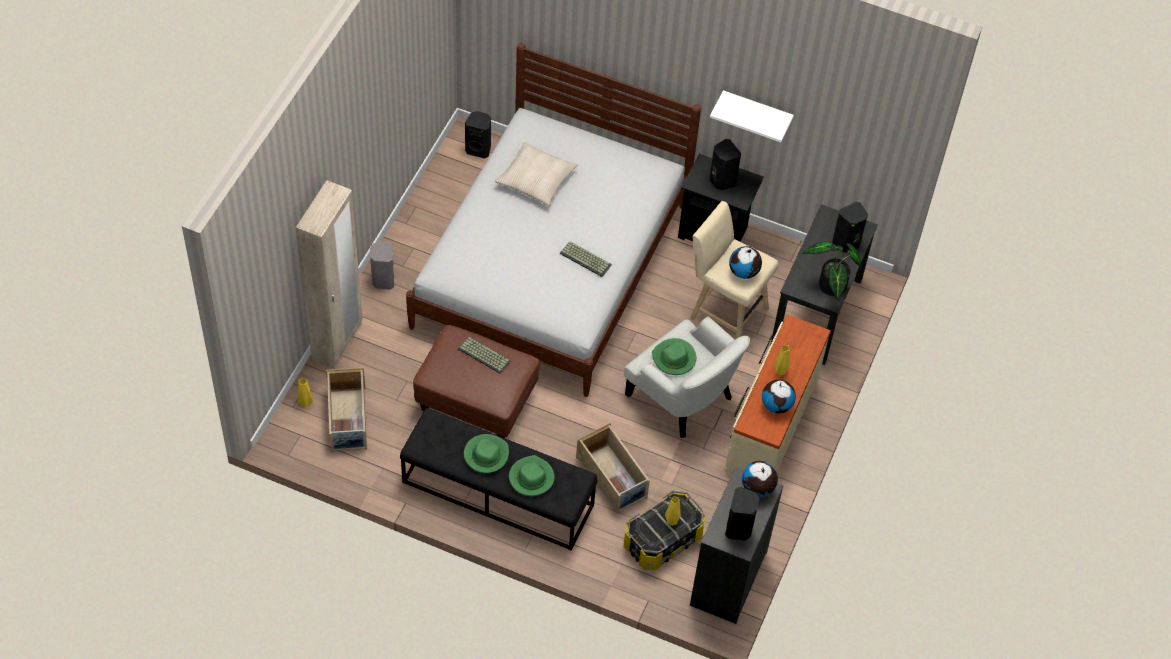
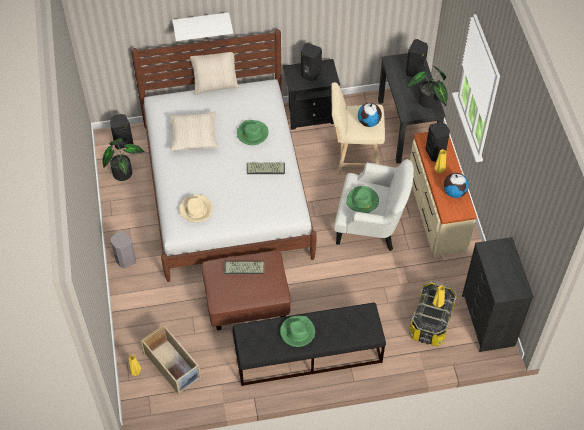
camera: 30 degrees left, 0 degrees up
beige wardrobe [296,180,363,368] -> none
green hat [509,455,554,496] -> green hat moved to [237,120,269,145]
beige storage box [576,423,650,513] -> none
white shelf [710,90,794,142] -> white shelf moved to [173,12,233,41]
black speaker [725,487,759,541] -> black speaker moved to [425,122,450,162]
globe [742,461,778,497] -> none
none -> potted plant [103,138,144,181]
none -> beige hat [179,195,213,222]
none -> beige pillow [190,52,239,95]

